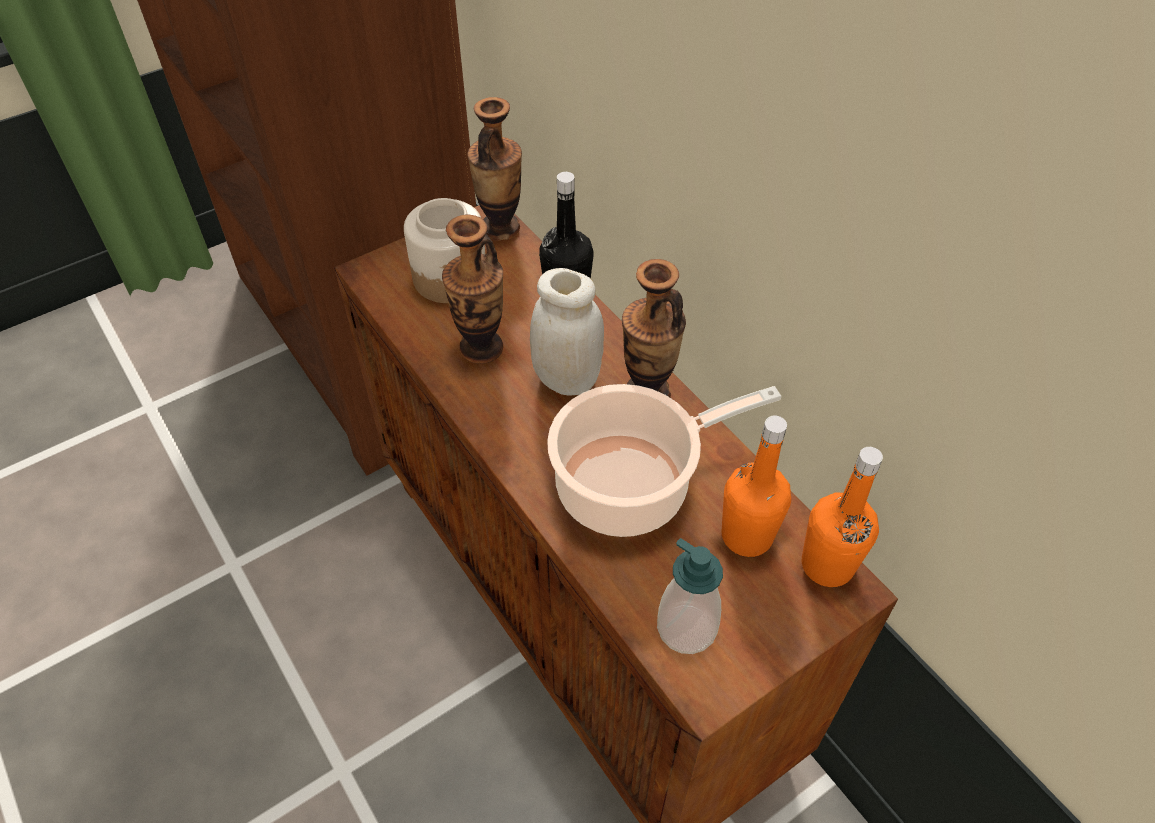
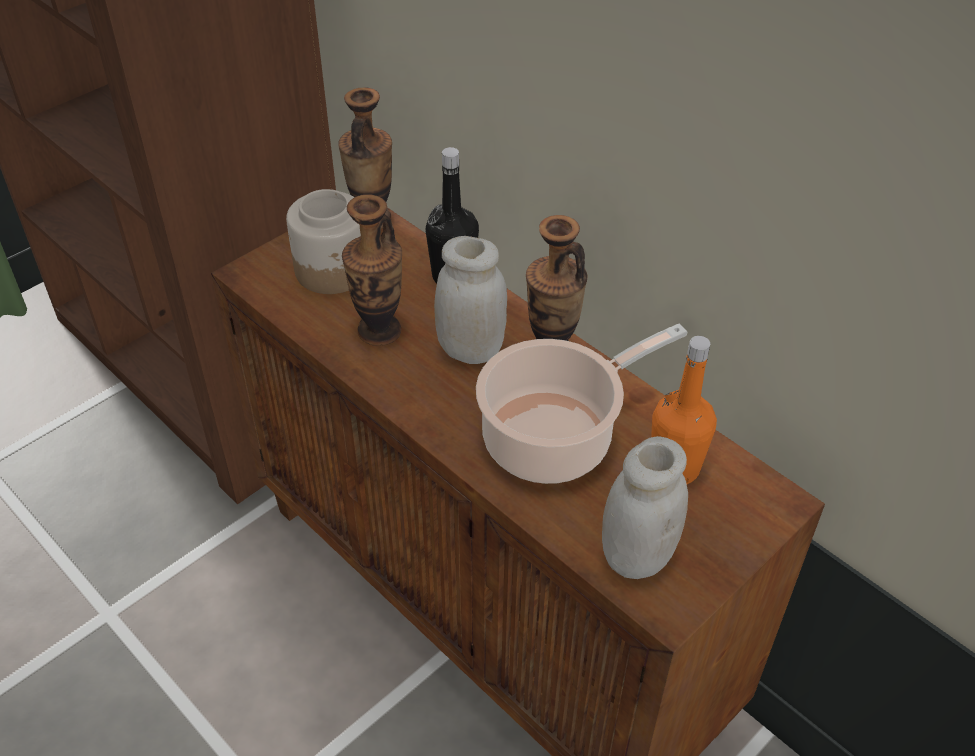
camera: 10 degrees left, 5 degrees down
soap dispenser [657,538,723,654] -> white jar [602,436,688,579]
orange bottle [802,447,883,587] -> none

